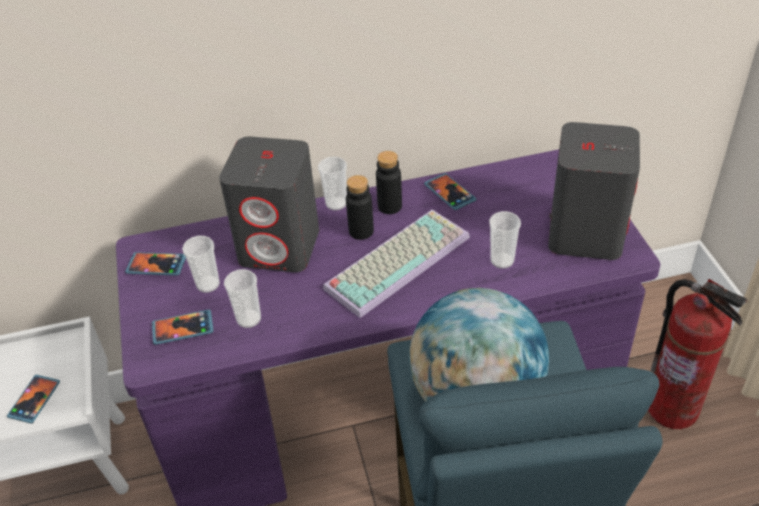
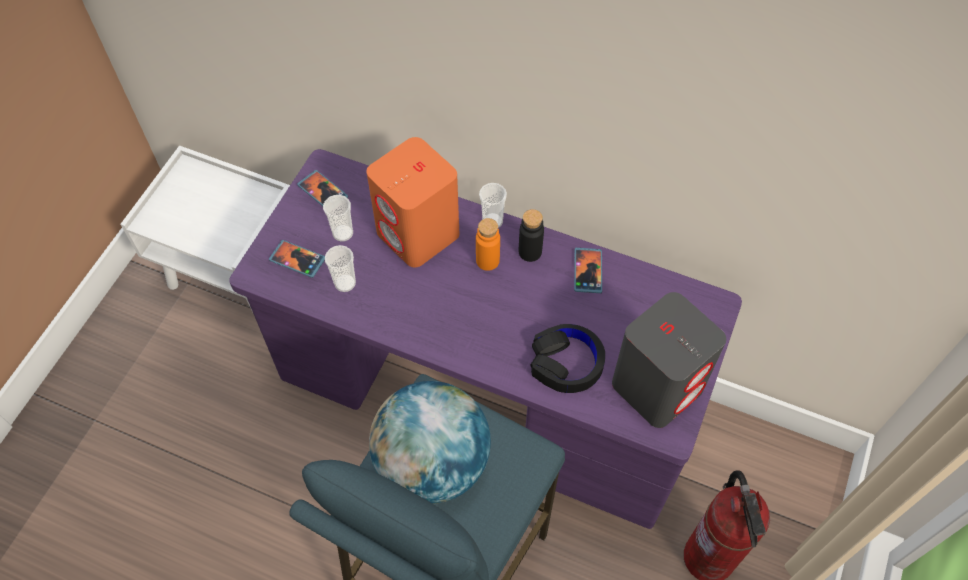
camera: 35 degrees right, 15 degrees up
phone [7,375,60,424] -> none
grey speaker [219,137,319,272] -> orange speaker [366,137,459,267]
keyboard [323,210,470,318] -> none
black bottle [346,175,374,240] -> orange bottle [476,218,500,271]
cup [489,211,521,269] -> black headphones [530,324,605,393]

